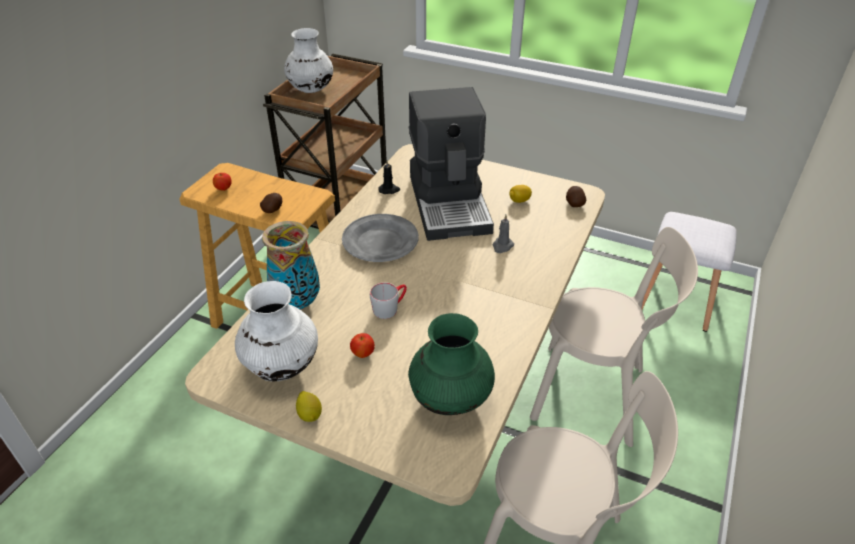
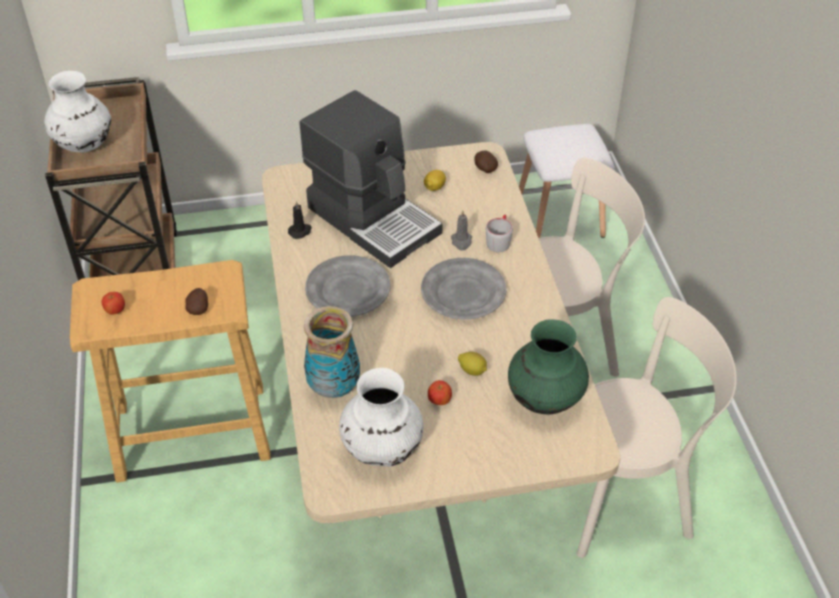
camera: 35 degrees left, 5 degrees up
lemon [296,391,322,422] -> lemon moved to [458,352,487,376]
grey mug [370,282,407,319] -> grey mug moved to [486,215,513,252]
none -> grey plate [421,258,507,320]

